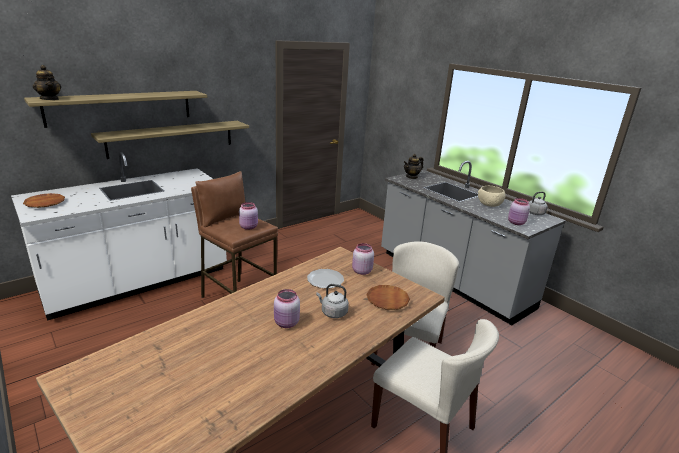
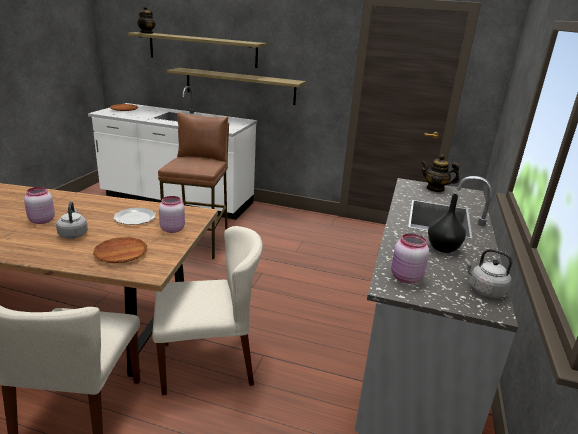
camera: 55 degrees right, 0 degrees up
pink jar [239,202,258,230] -> none
beige bowl [478,186,505,207] -> black vase [428,194,466,253]

